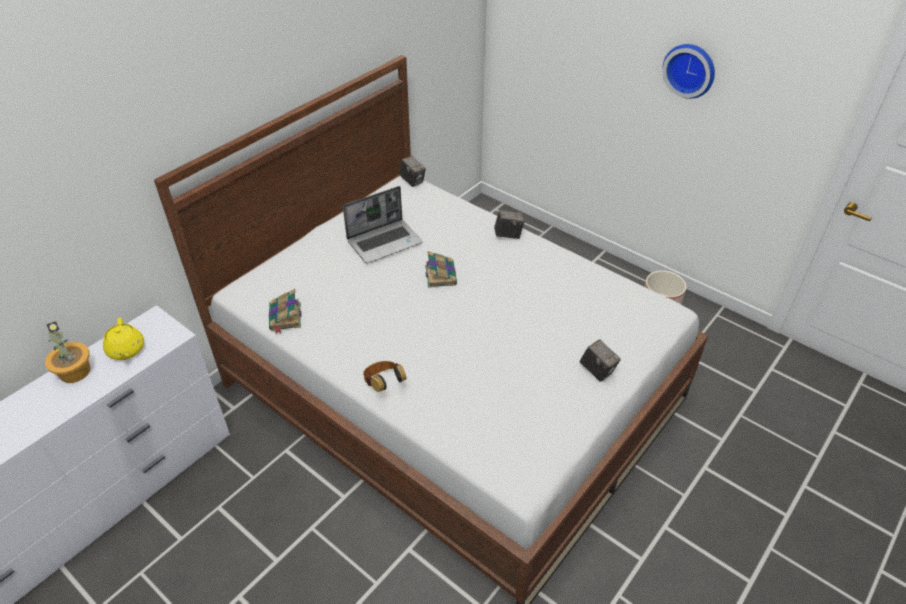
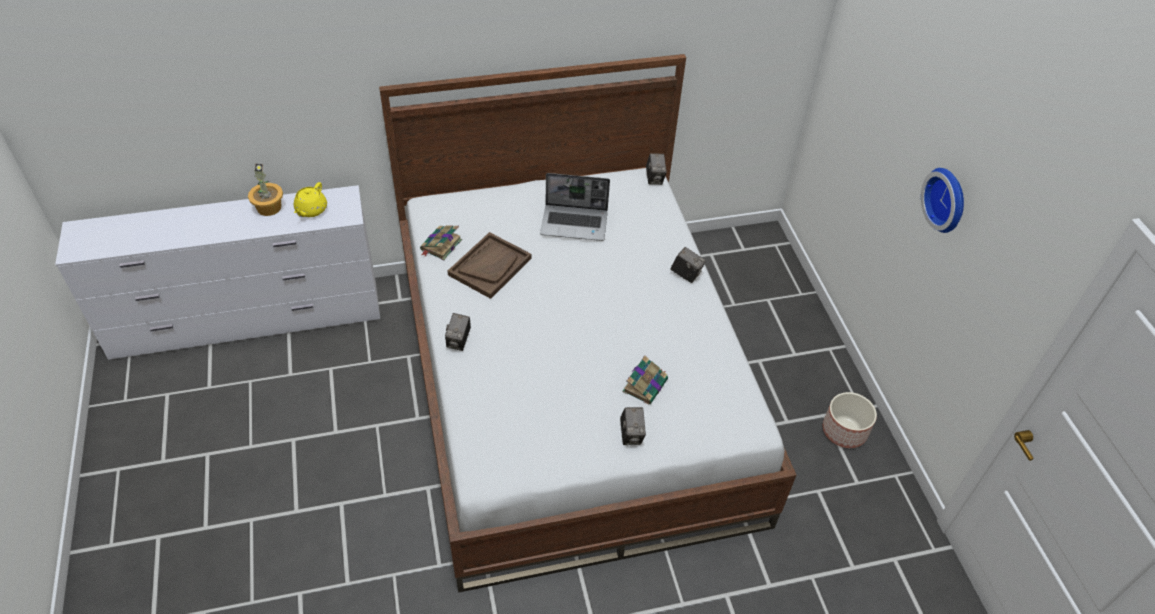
camera: 35 degrees right, 5 degrees up
headphones [363,361,407,392] -> camera [445,313,471,351]
book [425,251,457,288] -> book moved to [622,355,668,405]
none -> brown tray [448,232,532,299]

